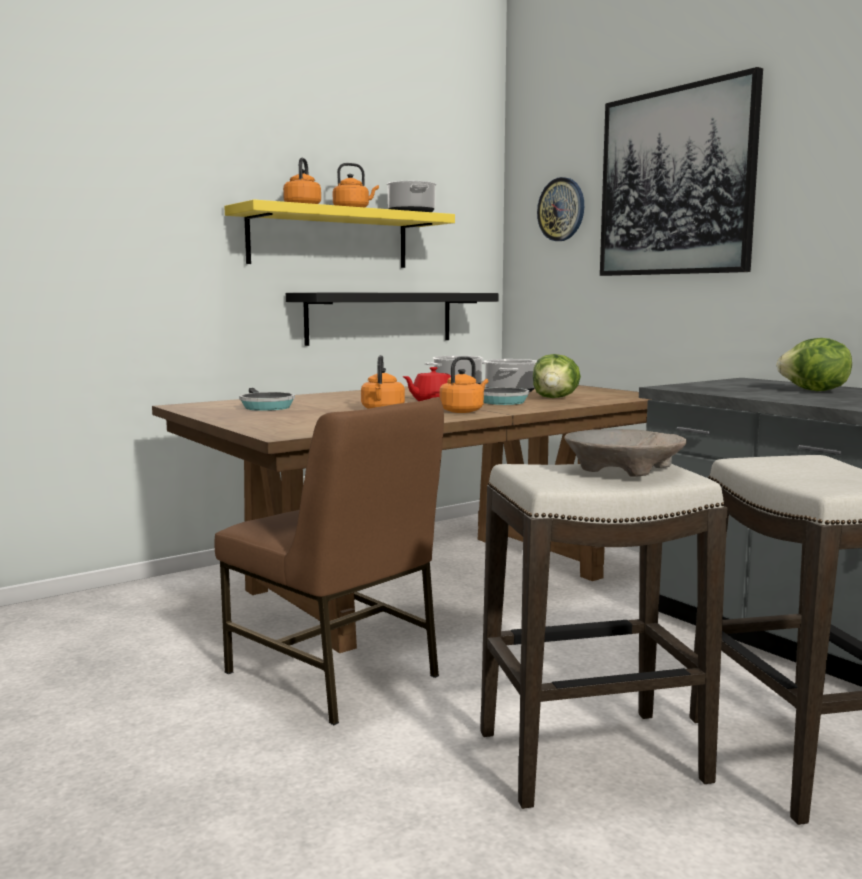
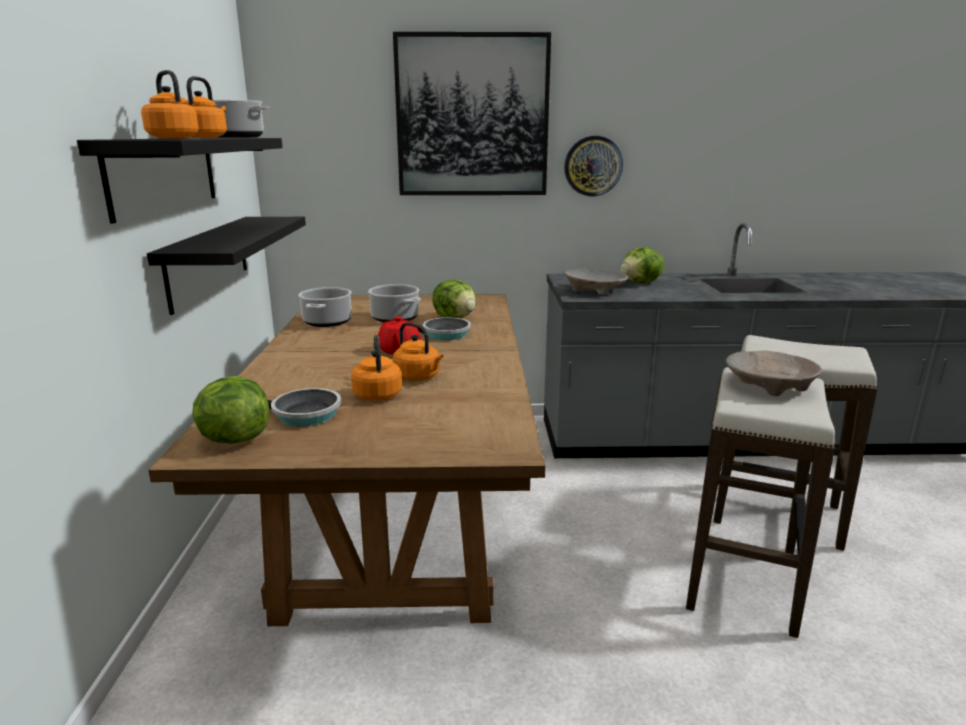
camera: 55 degrees left, 10 degrees up
brown chair [214,397,444,725] -> none
yellow shelf [224,199,455,268] -> black shelf [77,138,283,224]
orange kettle [439,356,488,413] -> orange kettle moved to [351,335,402,401]
wall clock [537,177,584,241] -> wall clock moved to [564,136,623,196]
none -> lettuce [192,376,270,444]
none -> beige bowl [565,268,628,295]

